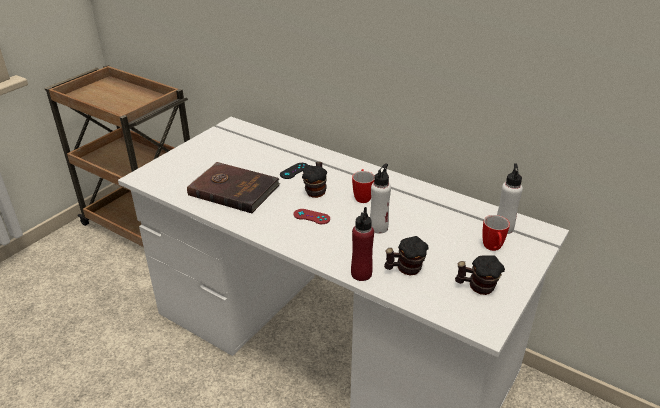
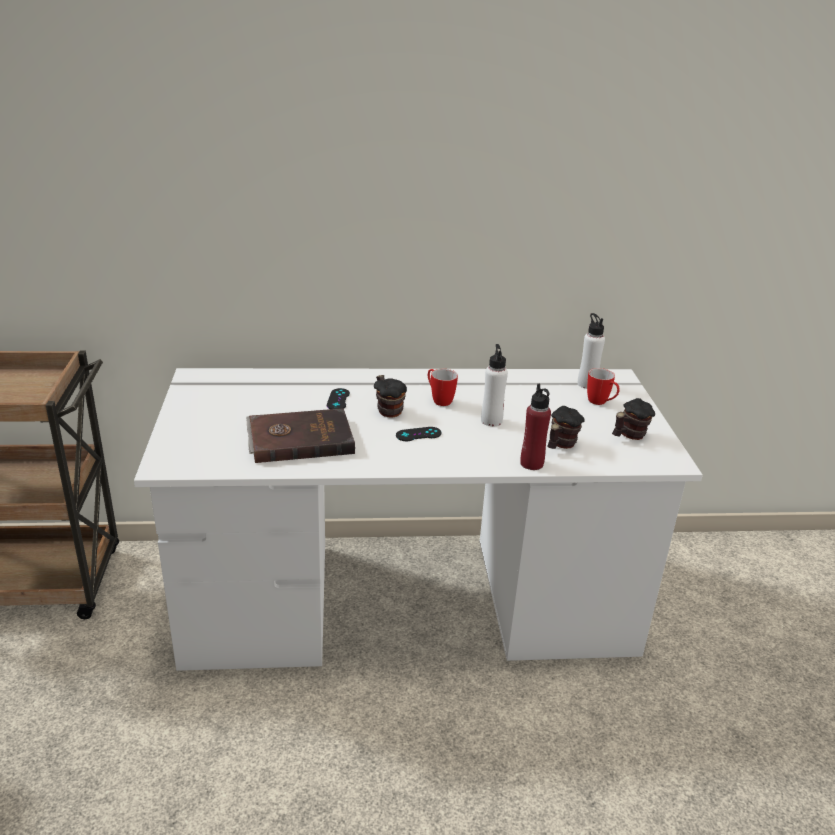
camera: 40 degrees left, 5 degrees down
red game controller [293,209,330,224] -> black game controller [396,427,441,441]

